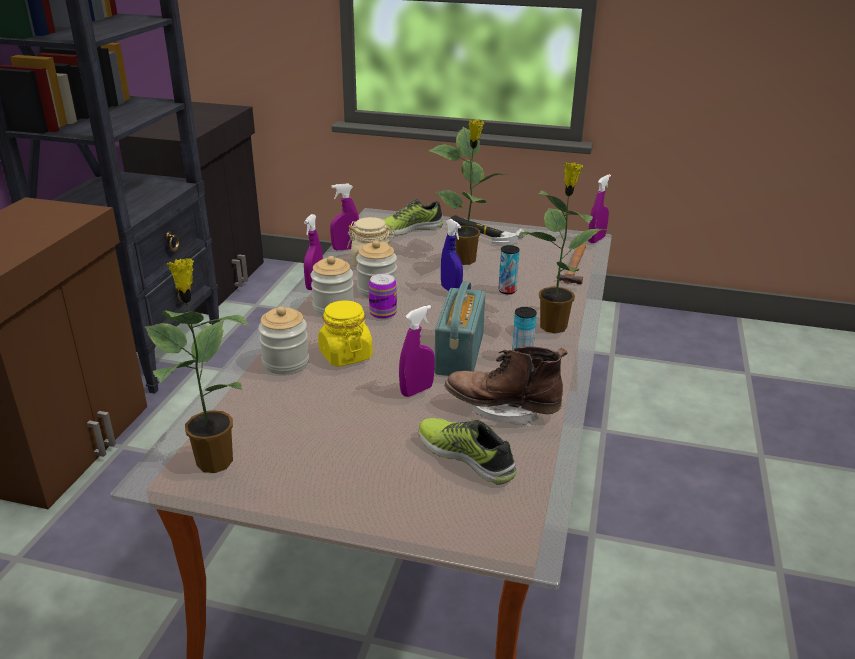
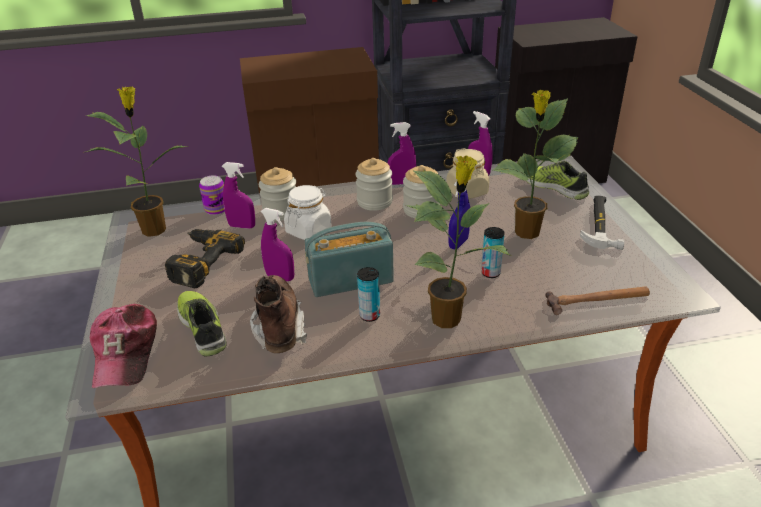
camera: 65 degrees right, 5 degrees up
yellow jar [318,301,373,367] -> white jar [284,185,332,240]
can [369,274,397,319] -> can moved to [199,175,225,215]
shoe [418,418,517,485] -> shoe turned 45 degrees counterclockwise [177,291,227,356]
purple spray bottle [588,174,611,243] -> purple spray bottle moved to [222,162,255,229]
none -> cap [90,304,157,388]
none -> power drill [165,229,245,288]

